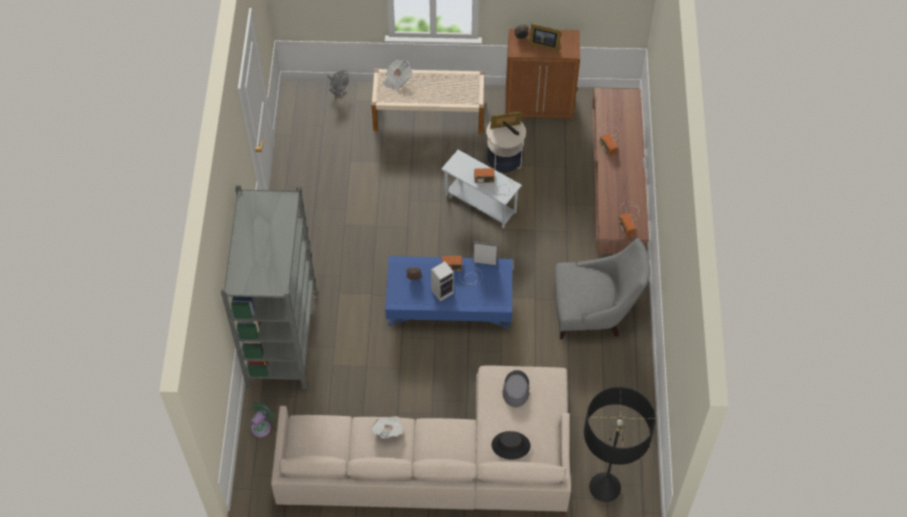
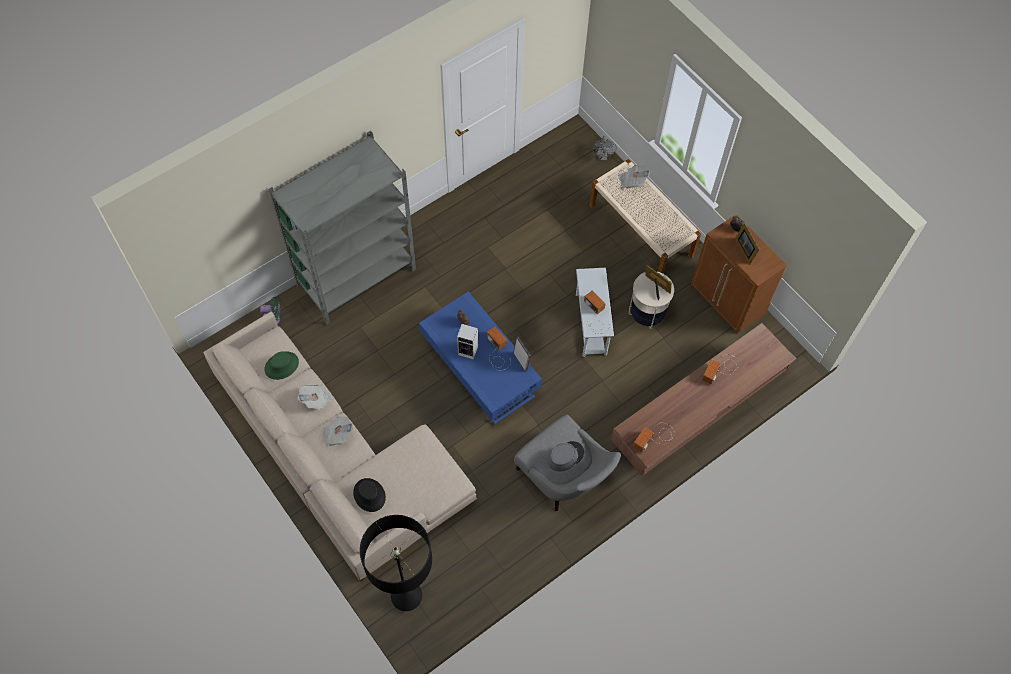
camera: 50 degrees right, 5 degrees up
grey hat [502,370,529,407] -> grey hat moved to [547,441,584,472]
none -> green hat [265,351,299,380]
none -> newspaper [321,416,353,446]

